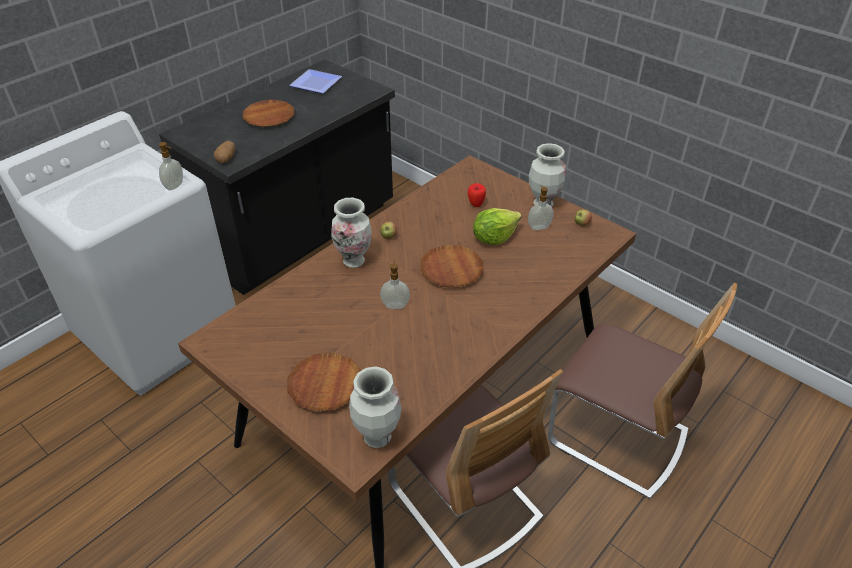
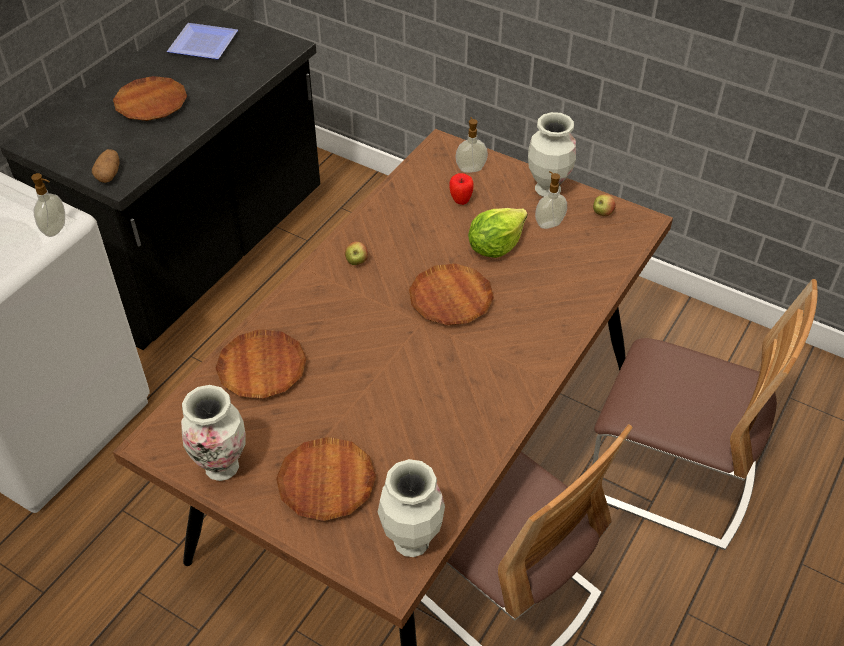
camera: 10 degrees left, 5 degrees up
vase [331,198,371,268] -> vase moved to [181,385,246,481]
soap dispenser [380,261,410,309] -> soap dispenser moved to [455,117,488,173]
none -> brown plate [216,329,307,399]

